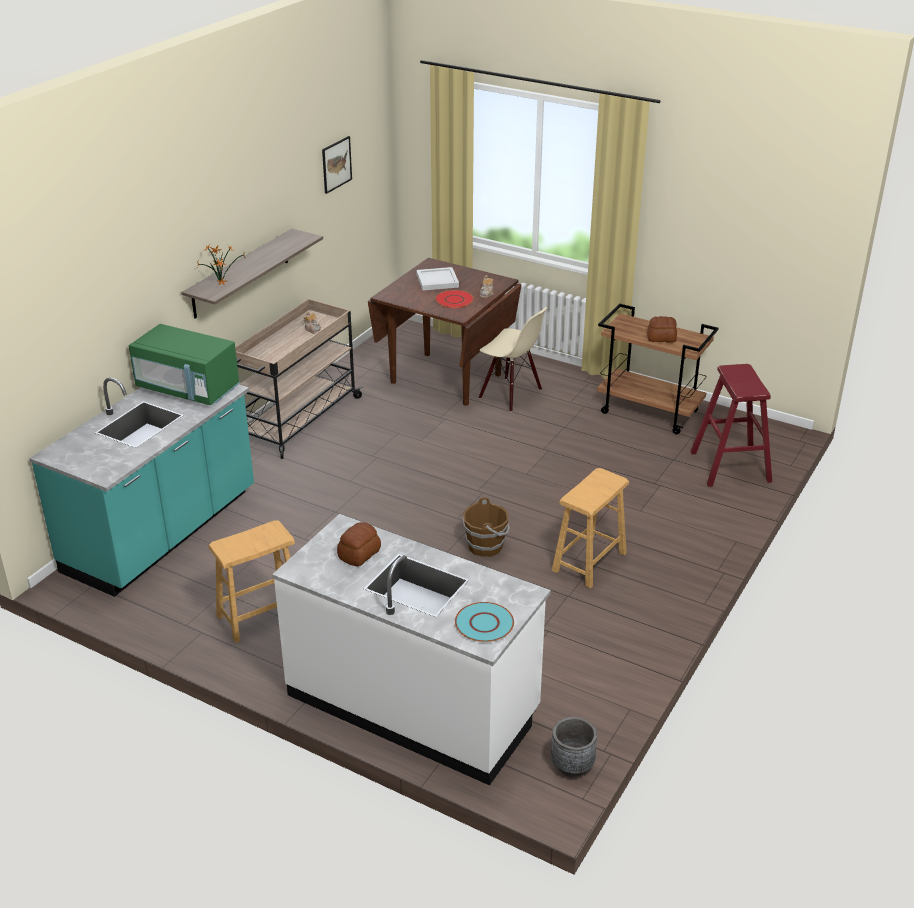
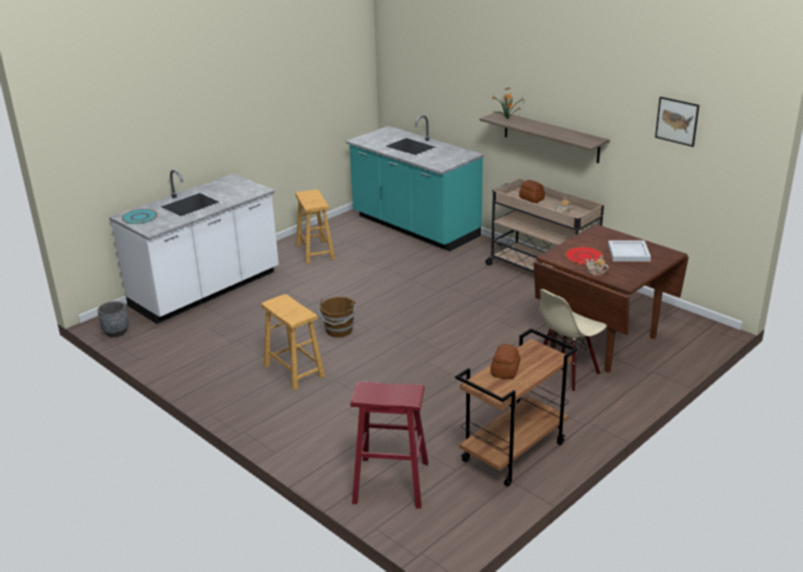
camera: 105 degrees right, 5 degrees down
green microwave [129,324,240,406] -> none
bread [337,522,381,566] -> bread moved to [519,180,545,203]

